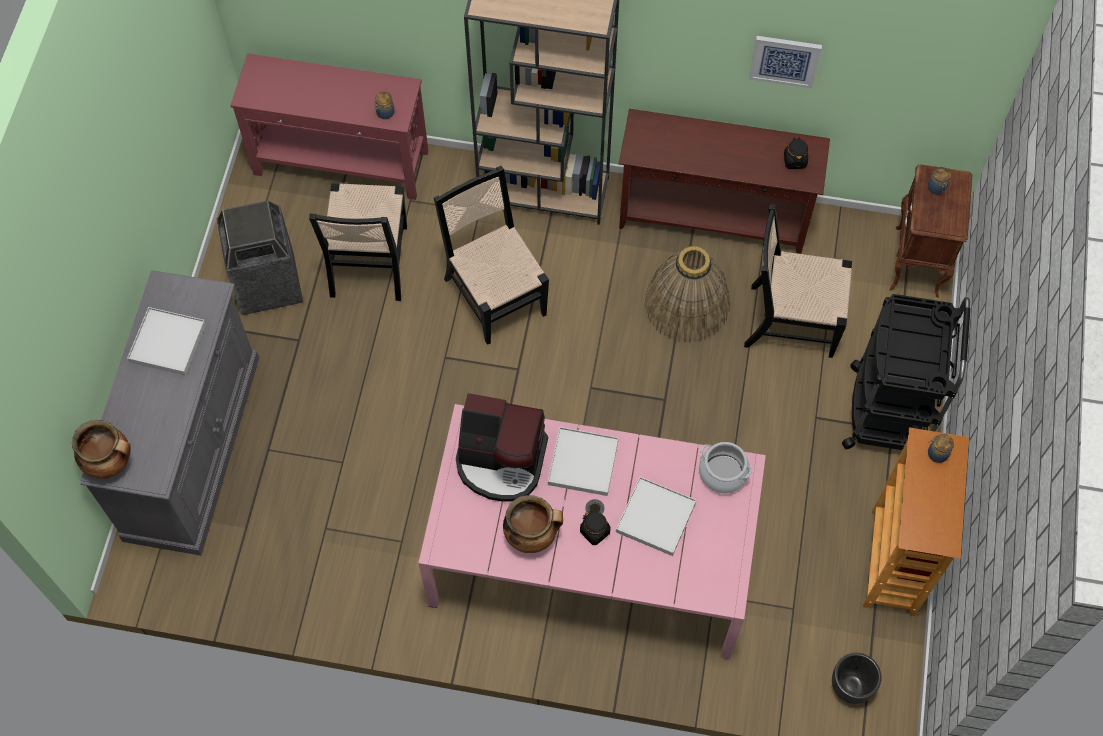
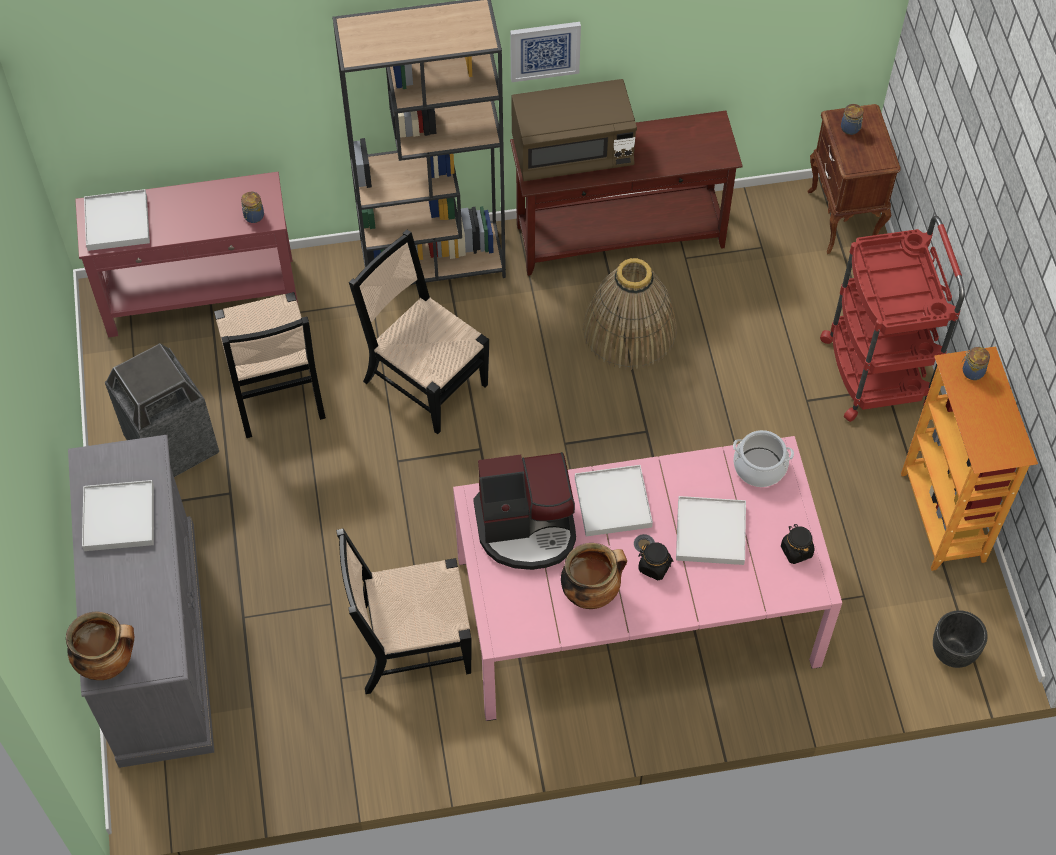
camera: 20 degrees left, 5 degrees down
chair [744,204,852,358] -> chair moved to [336,528,472,694]
picture [749,36,822,88] -> picture moved to [510,22,581,82]
black jar [784,137,808,169] -> black jar moved to [781,524,815,564]
black cart [842,294,970,450] -> red cart [820,216,965,422]
none -> white tray [84,189,150,251]
none -> brown microwave [511,79,637,181]

